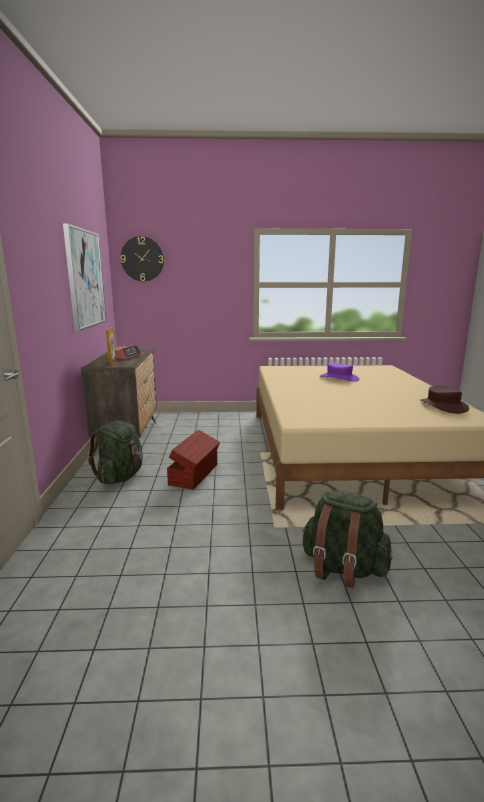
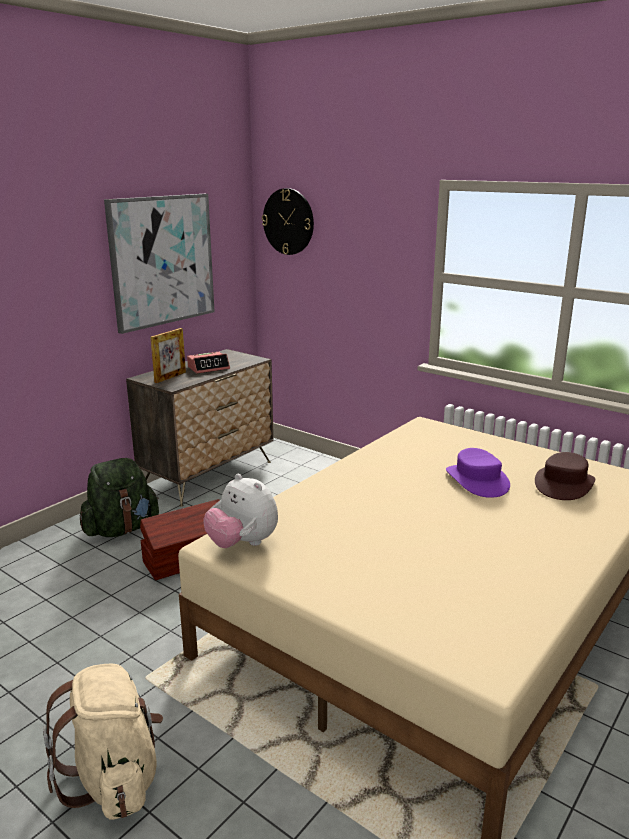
camera: 40 degrees right, 5 degrees up
green backpack [302,490,392,588] -> beige backpack [43,663,163,820]
brown hat [420,385,469,414] -> brown hat moved to [535,452,595,500]
none -> plush toy [203,474,278,548]

